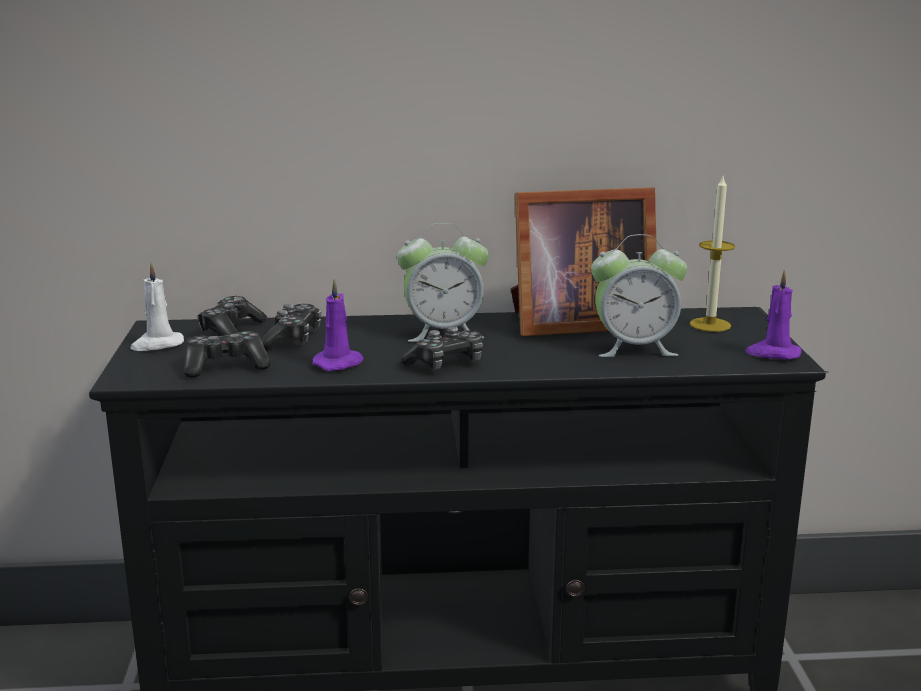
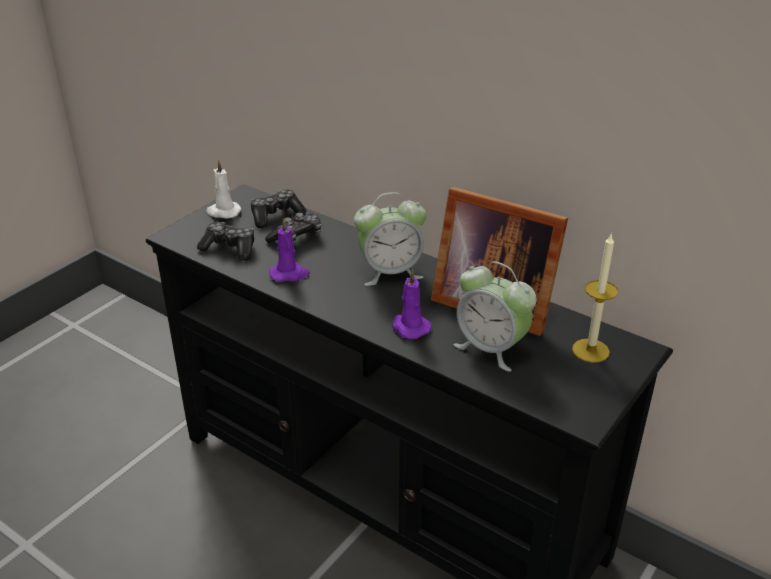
camera: 40 degrees right, 15 degrees up
alarm clock [397,223,489,342] -> alarm clock turned 45 degrees counterclockwise [354,192,426,286]
game controller [401,326,483,370] -> none
purple candle [745,270,802,359] -> purple candle moved to [392,269,431,339]

